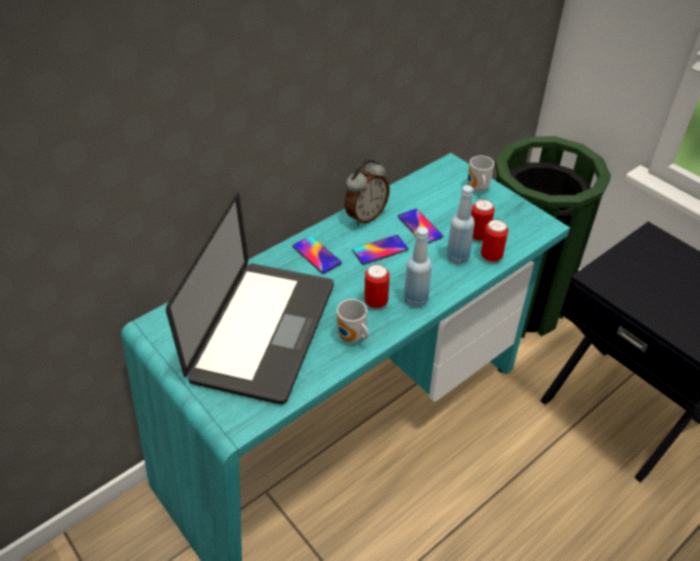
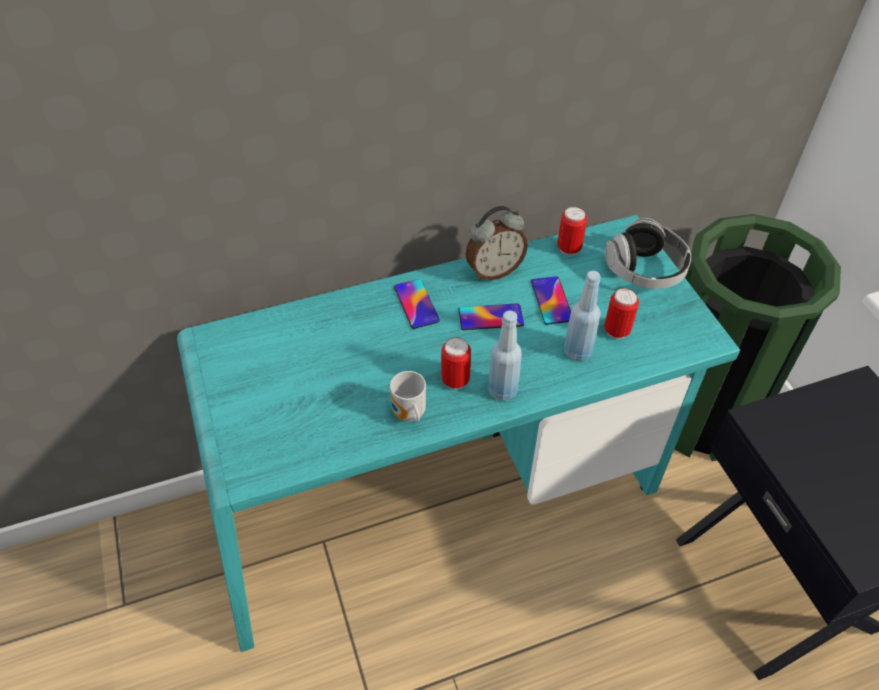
camera: 20 degrees right, 5 degrees up
laptop [166,193,334,405] -> none
mug [467,156,494,192] -> headphones [605,218,691,289]
can [481,219,508,263] -> can moved to [557,207,587,256]

